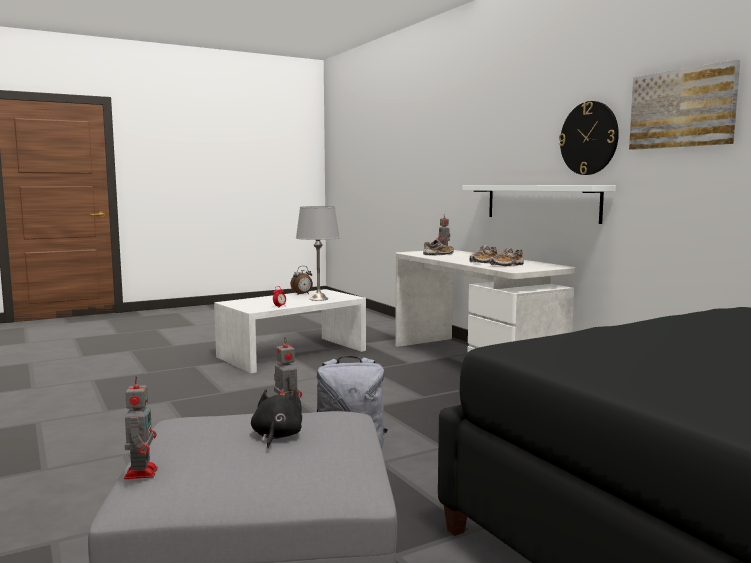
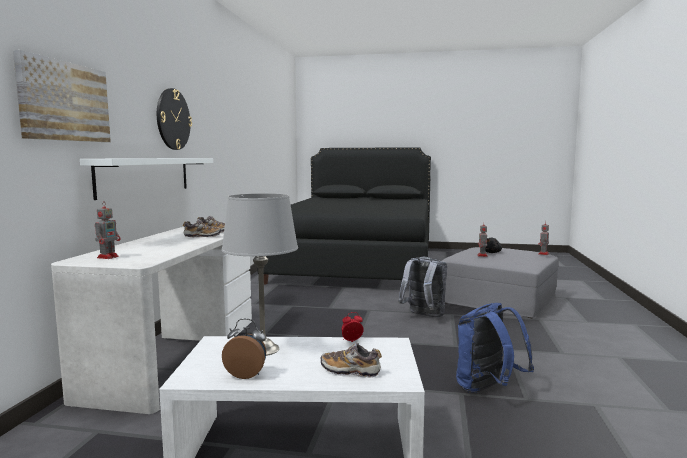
camera: 140 degrees left, 0 degrees up
shoe [423,239,454,256] -> shoe moved to [321,343,382,378]
picture [629,59,740,150] -> picture moved to [13,50,111,142]
none -> blue backpack [456,303,534,393]

